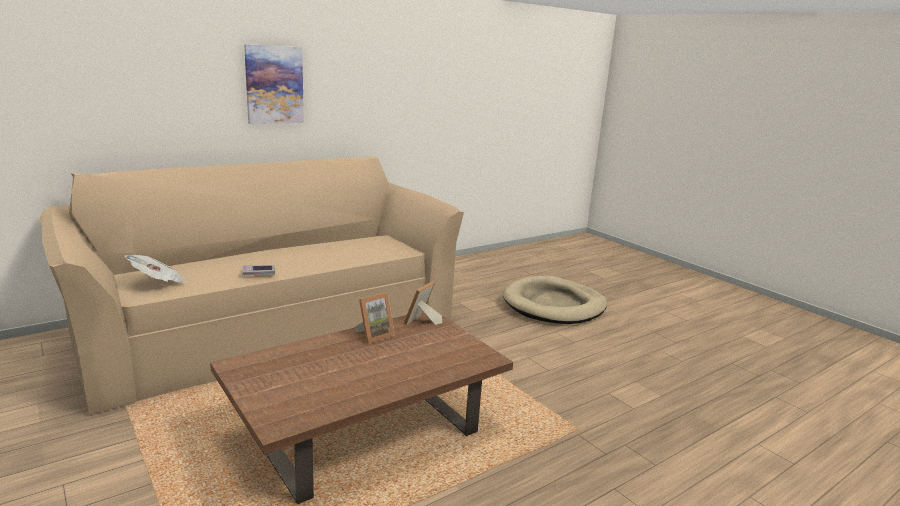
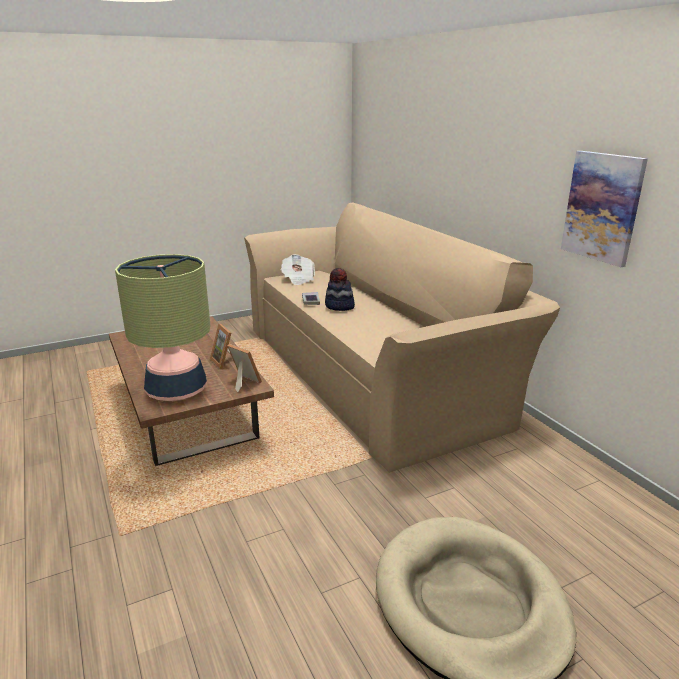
camera: 100 degrees right, 5 degrees up
picture [244,44,304,124] -> picture moved to [561,151,648,267]
none -> table lamp [115,254,211,401]
none -> hat [325,268,355,311]

